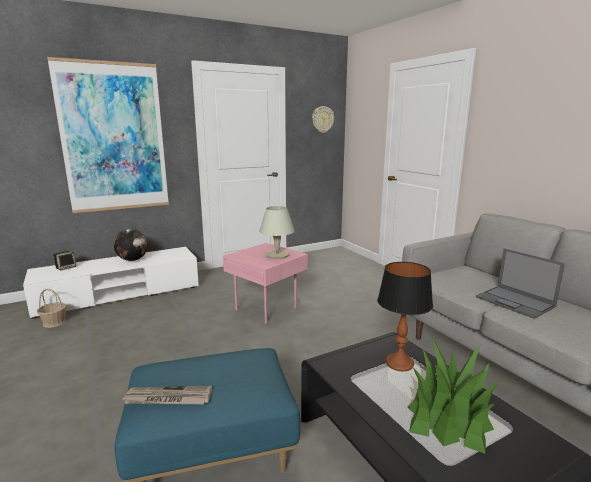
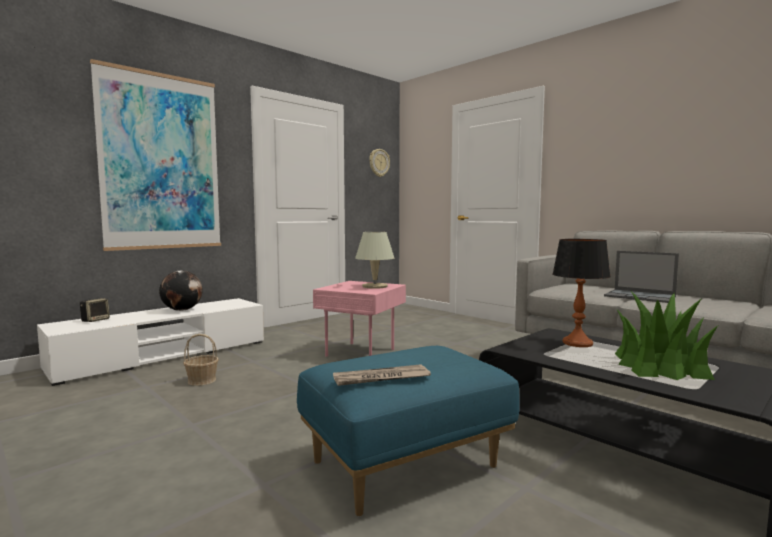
camera: 15 degrees left, 10 degrees down
basket [37,288,66,328] -> basket moved to [183,334,219,386]

